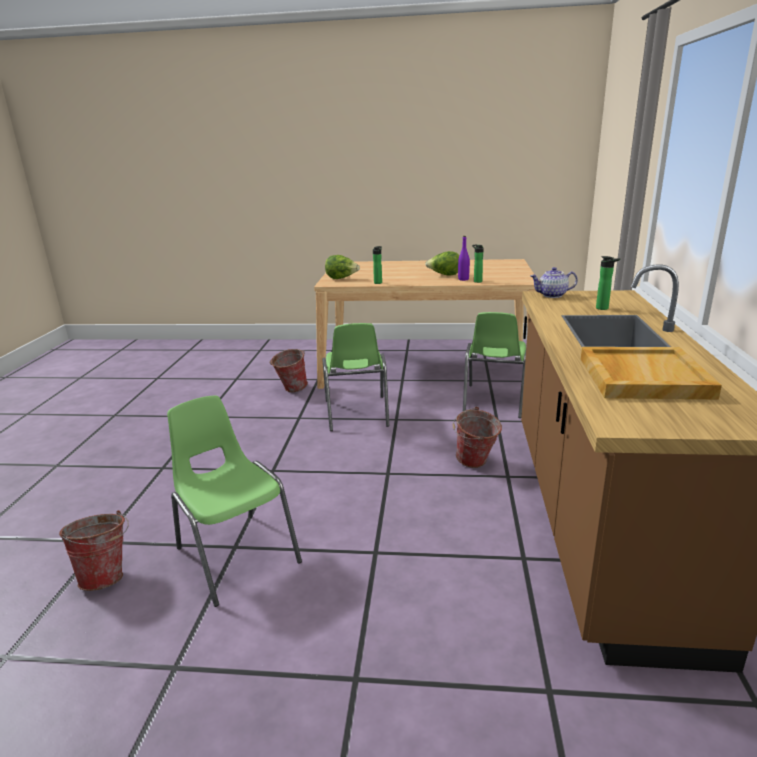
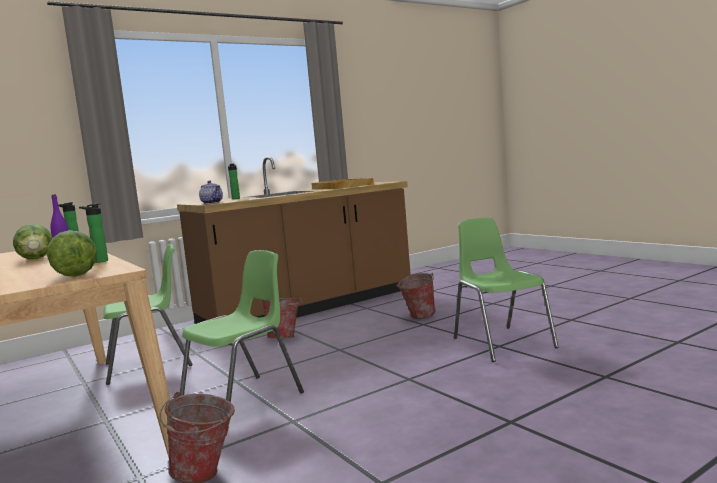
camera: 130 degrees left, 15 degrees down
bucket [59,510,129,591] -> bucket moved to [396,273,436,319]
green chair [167,395,302,607] -> green chair turned 150 degrees clockwise [454,218,559,362]

